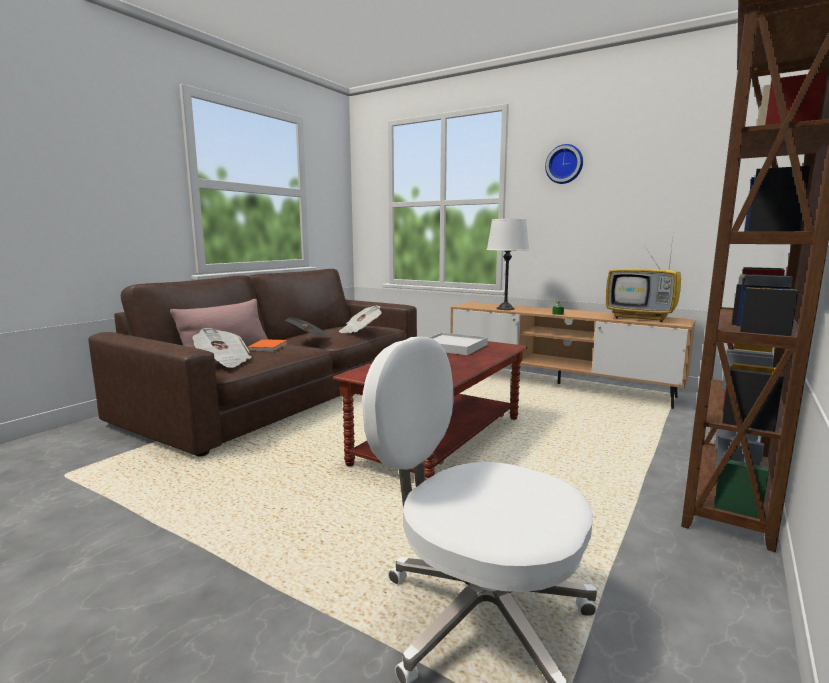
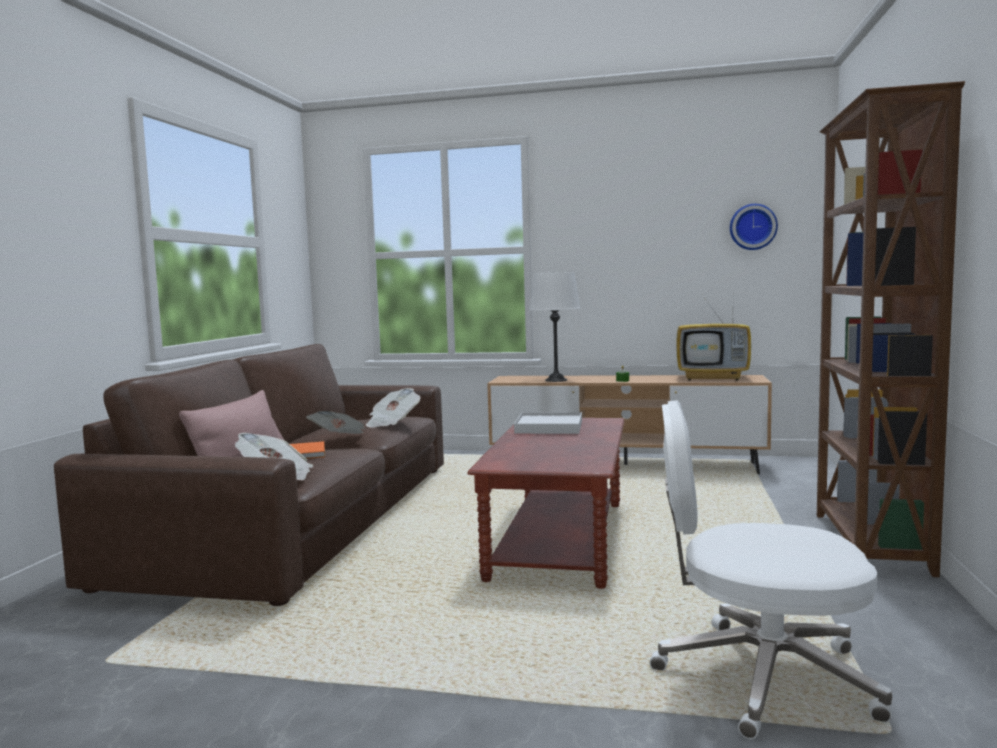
camera: 20 degrees left, 5 degrees down
wall clock [545,144,583,184] -> wall clock moved to [730,204,778,250]

